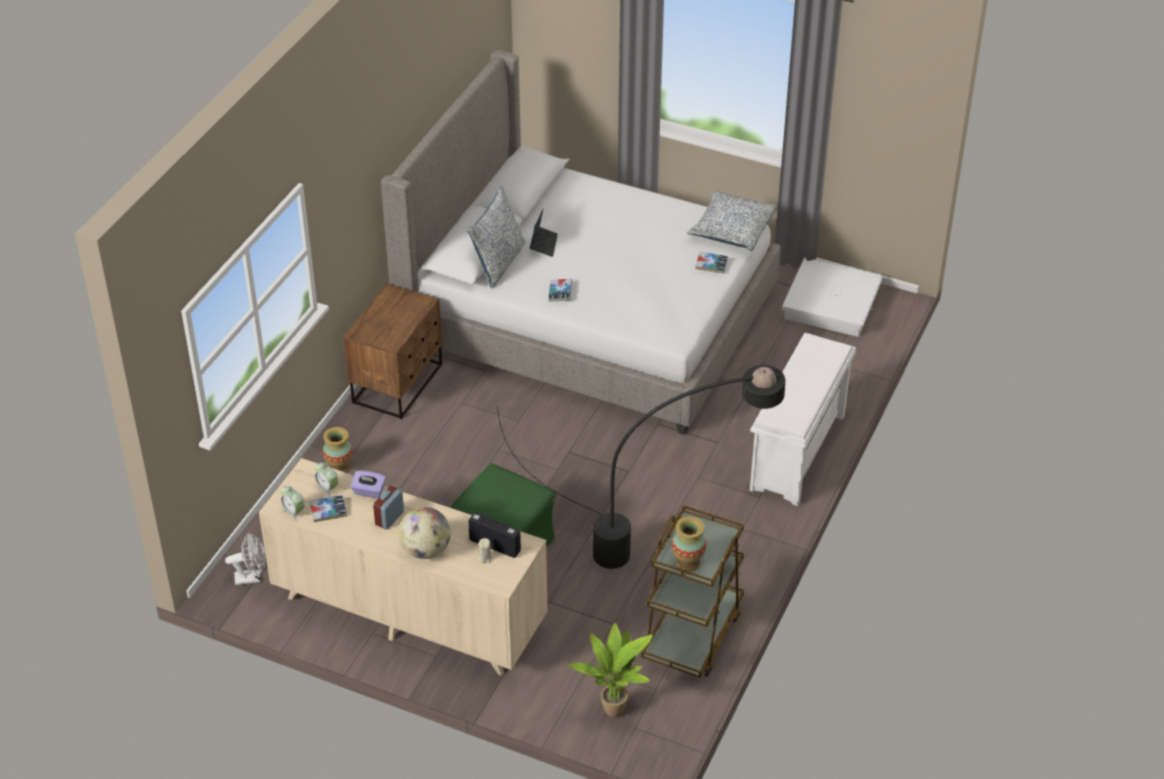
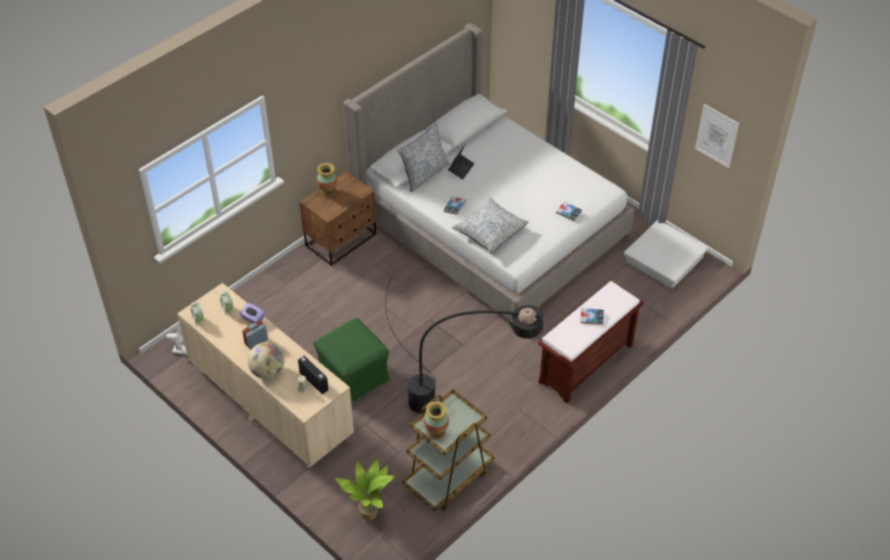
camera: 20 degrees right, 5 degrees up
book [310,495,347,522] -> book moved to [581,308,604,325]
vase [323,427,353,473] -> vase moved to [317,163,338,197]
pillow [687,190,777,251] -> pillow moved to [452,198,529,254]
white bench [750,333,856,506] -> brown bench [538,281,643,404]
none -> picture [695,104,739,168]

